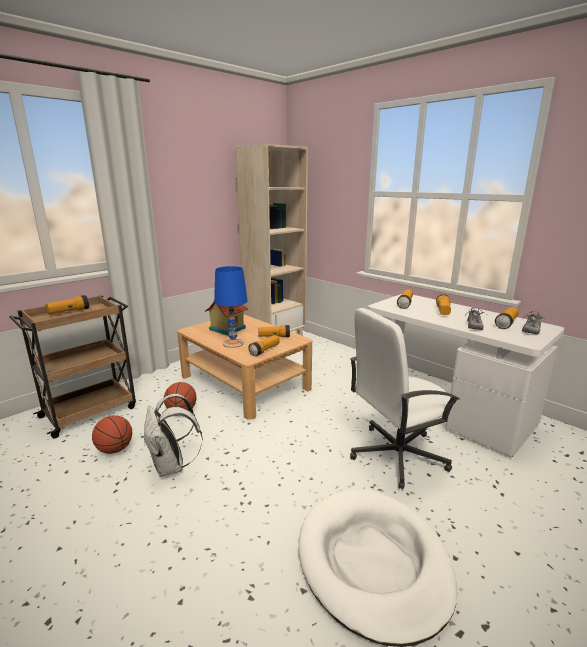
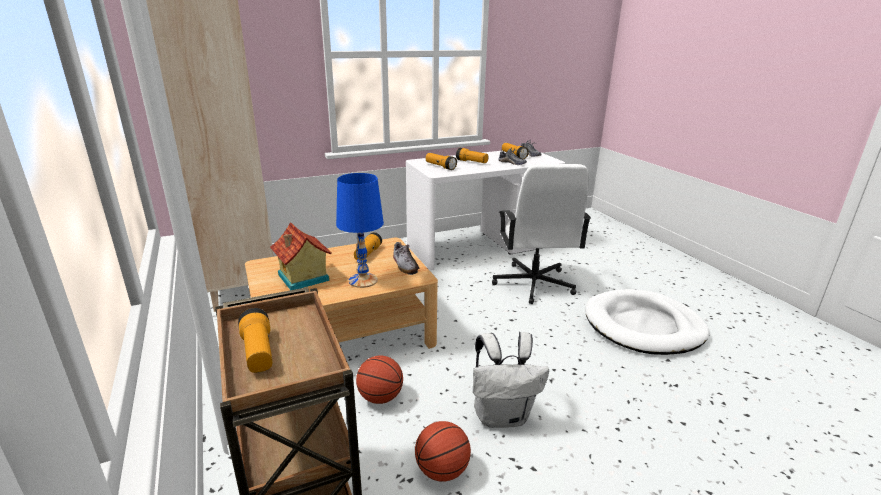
camera: 70 degrees left, 5 degrees up
flashlight [249,335,280,356] -> shoe [393,242,419,275]

